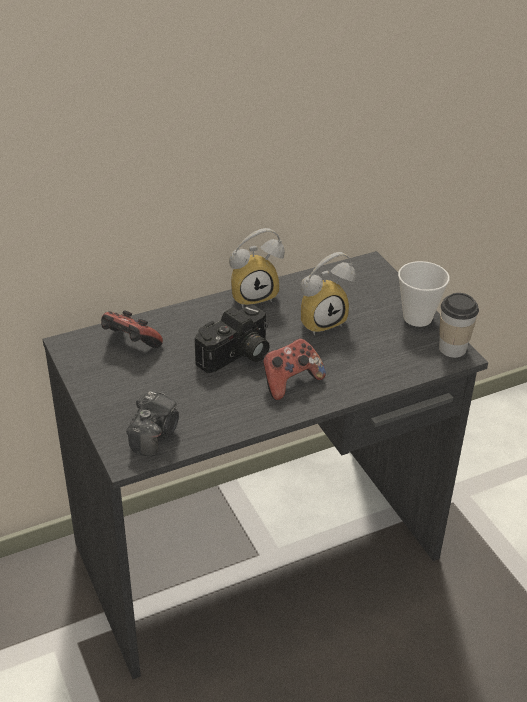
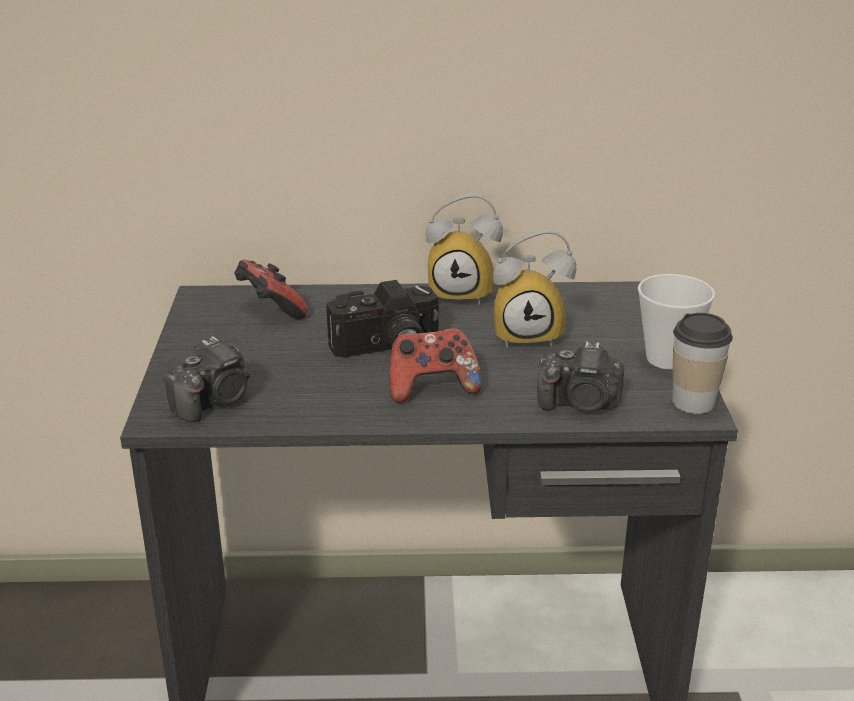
camera: 25 degrees right, 10 degrees down
none -> camera [537,341,624,412]

